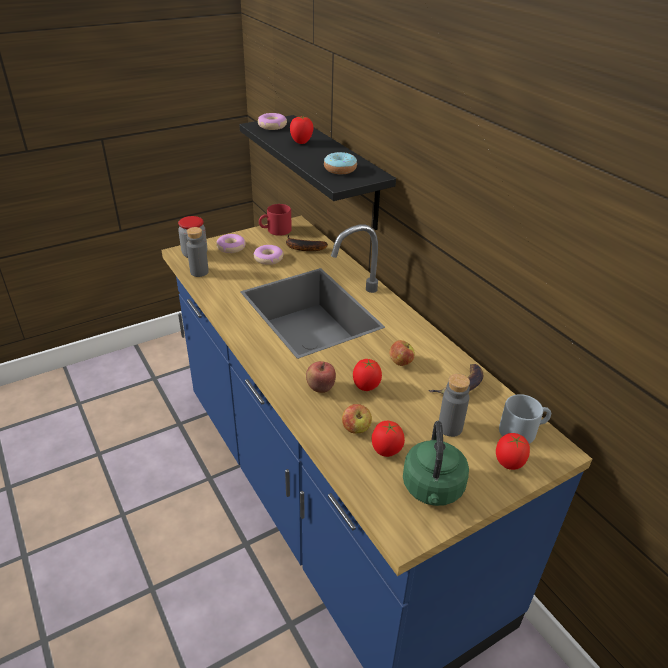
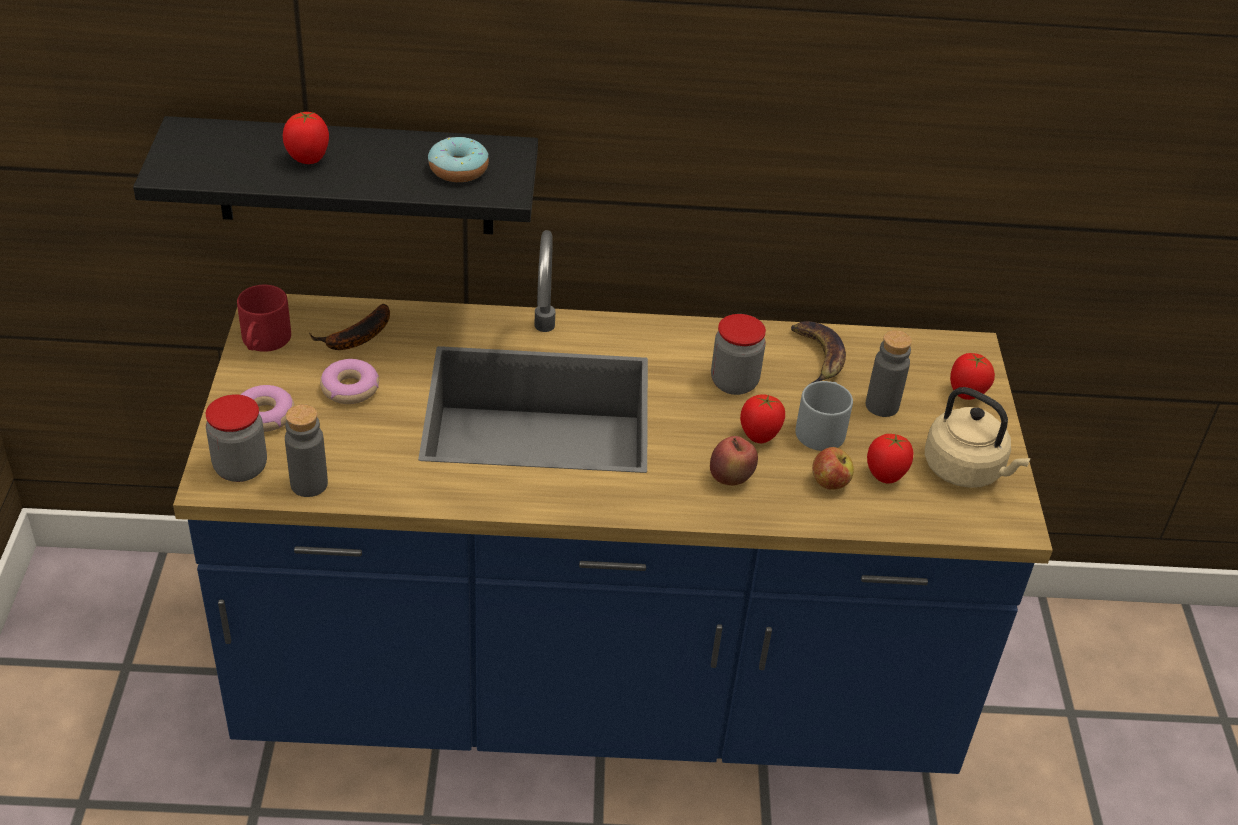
camera: 60 degrees left, 5 degrees up
donut [258,113,287,130] -> none
apple [389,340,415,366] -> jar [711,314,766,395]
green kettle [403,421,469,506] -> beige kettle [925,387,1031,488]
grey mug [499,394,551,444] -> grey mug moved to [795,381,853,451]

